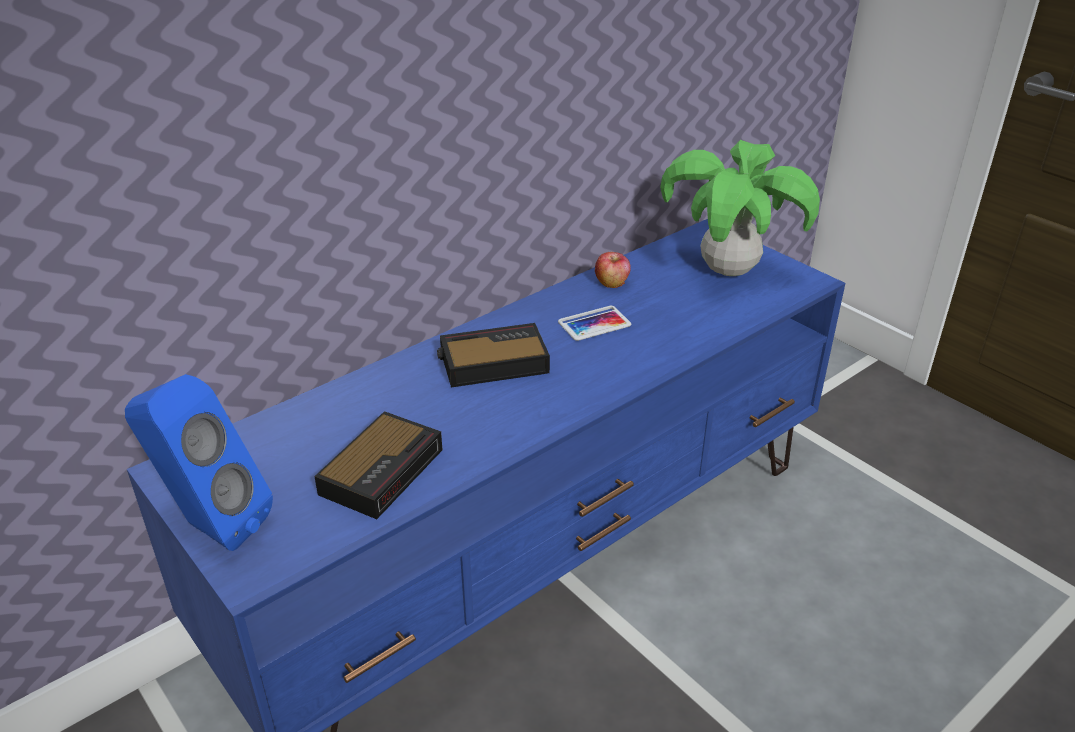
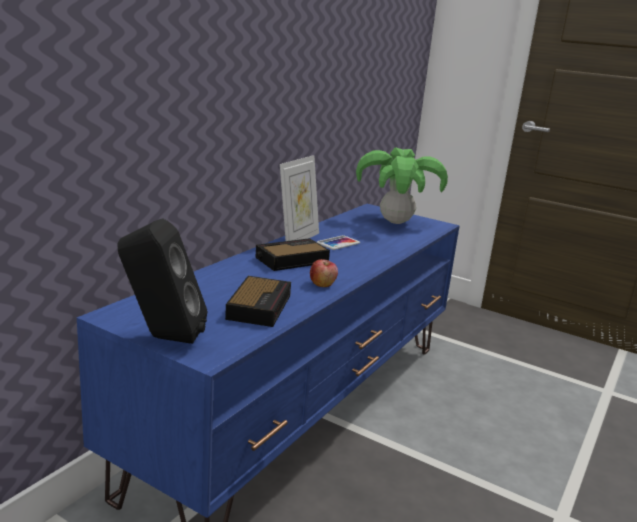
camera: 20 degrees left, 15 degrees down
blue speaker [125,374,273,551] -> black speaker [118,218,207,344]
apple [595,252,631,288] -> apple moved to [310,259,338,287]
none -> picture frame [280,155,319,241]

